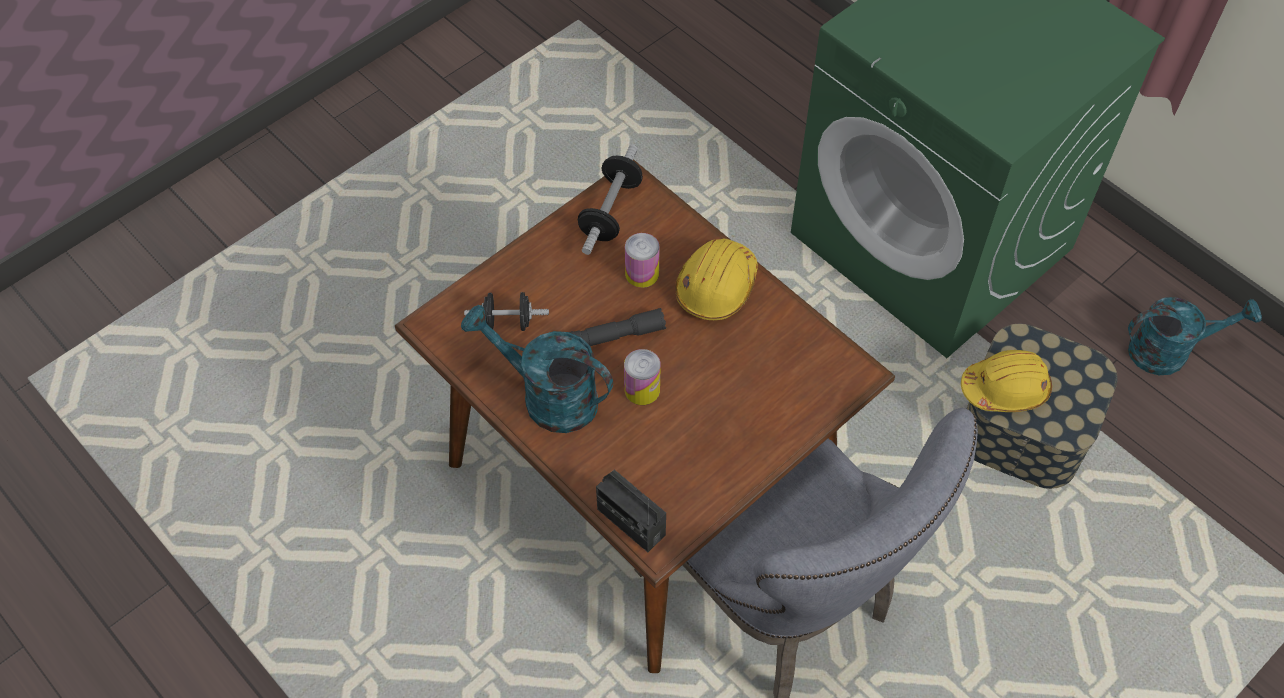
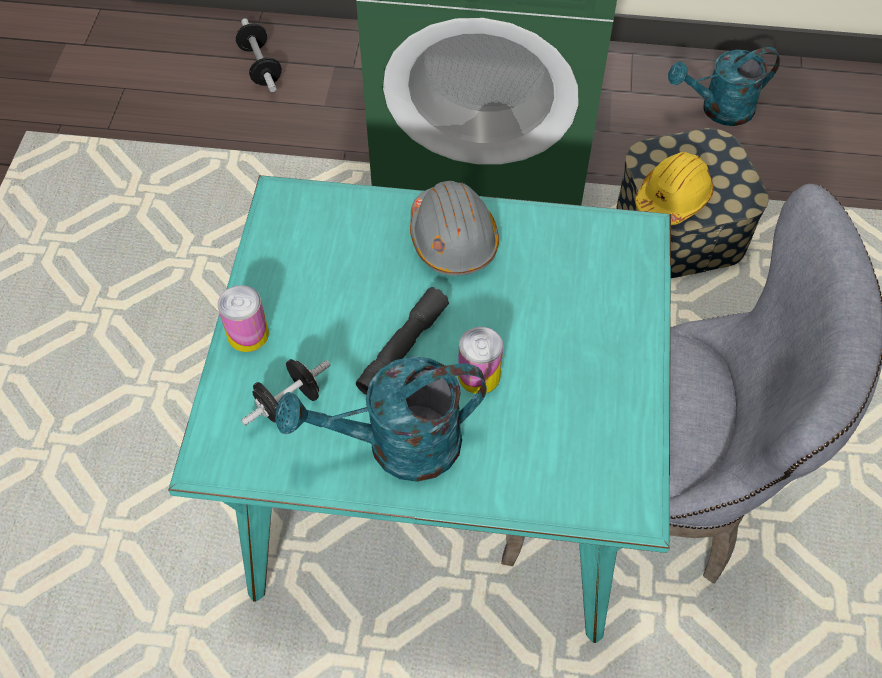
camera: 40 degrees left, 0 degrees up
brown dining table [395,159,895,673] -> turquoise dining table [168,175,671,643]
dumbbell [578,144,643,255] -> dumbbell moved to [236,19,282,92]
radio [596,470,666,552] -> none
can [625,233,660,288] -> can moved to [217,285,269,352]
yellow hard hat [675,239,758,320] -> grey hard hat [410,181,499,276]
turquoise watering can [1128,297,1262,375] -> turquoise watering can turned 150 degrees counterclockwise [668,47,780,126]

